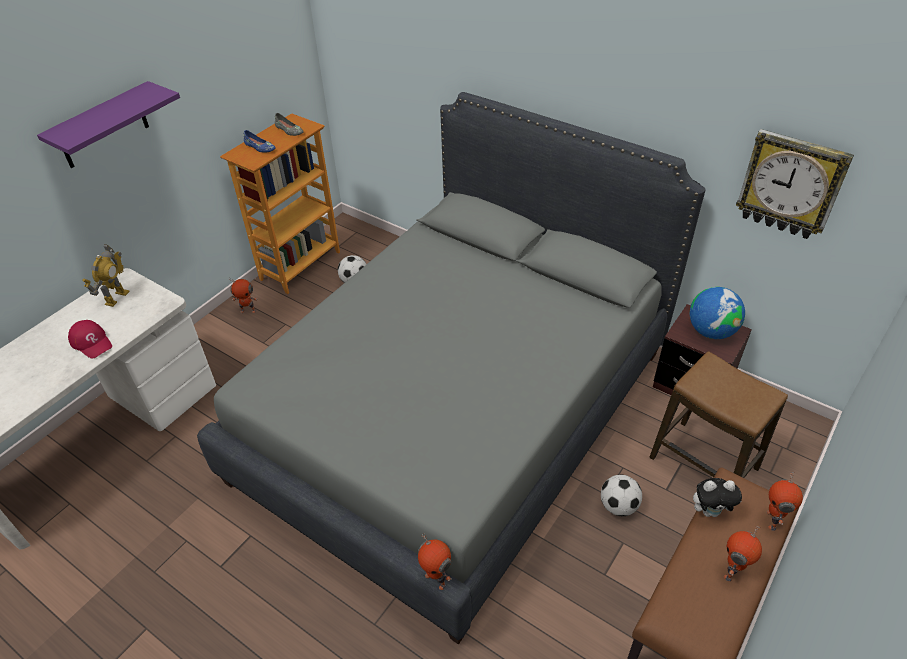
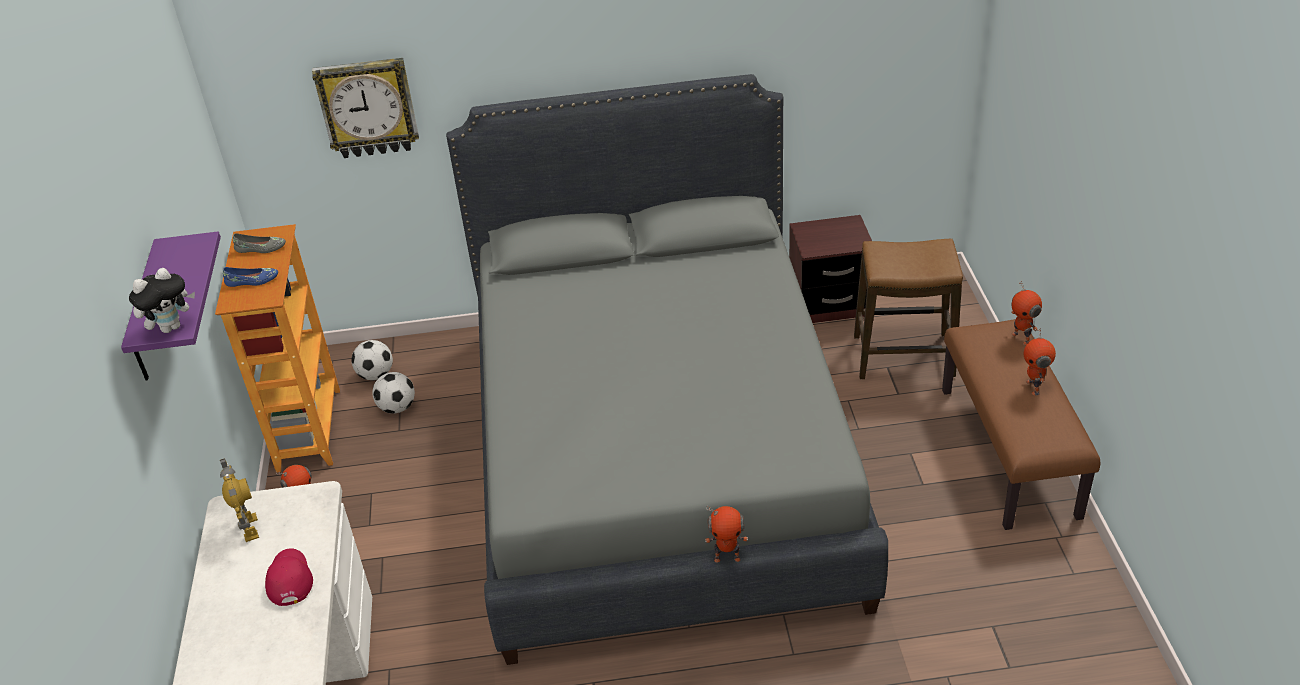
camera: 40 degrees left, 5 degrees down
red cap [68,320,112,359] -> red cap turned 105 degrees counterclockwise [265,548,313,606]
toy robot [418,533,452,590] -> toy robot moved to [705,506,748,563]
football [601,475,642,516] -> football moved to [351,340,393,380]
globe [690,287,745,339] -> none
plush toy [693,478,742,517] -> plush toy moved to [129,268,195,333]
wall clock [736,129,854,239] -> wall clock moved to [312,58,419,158]

